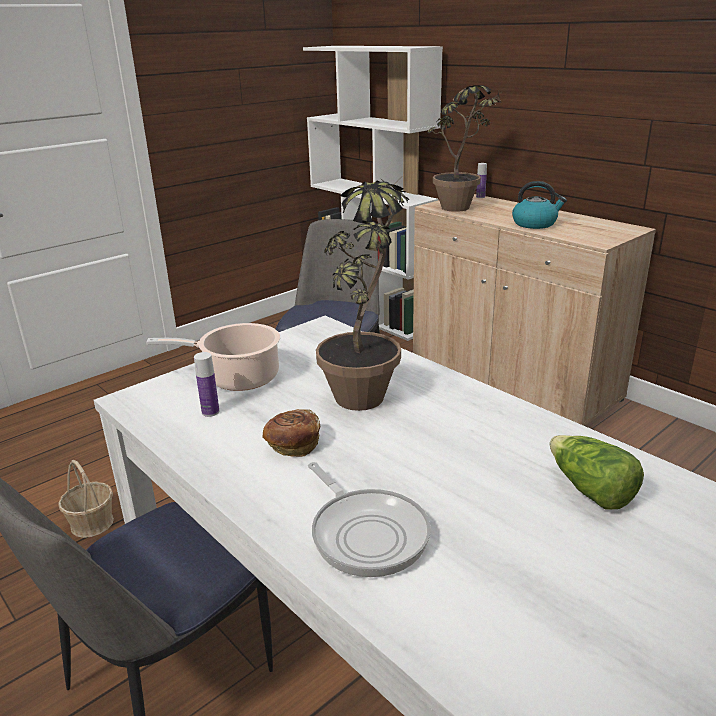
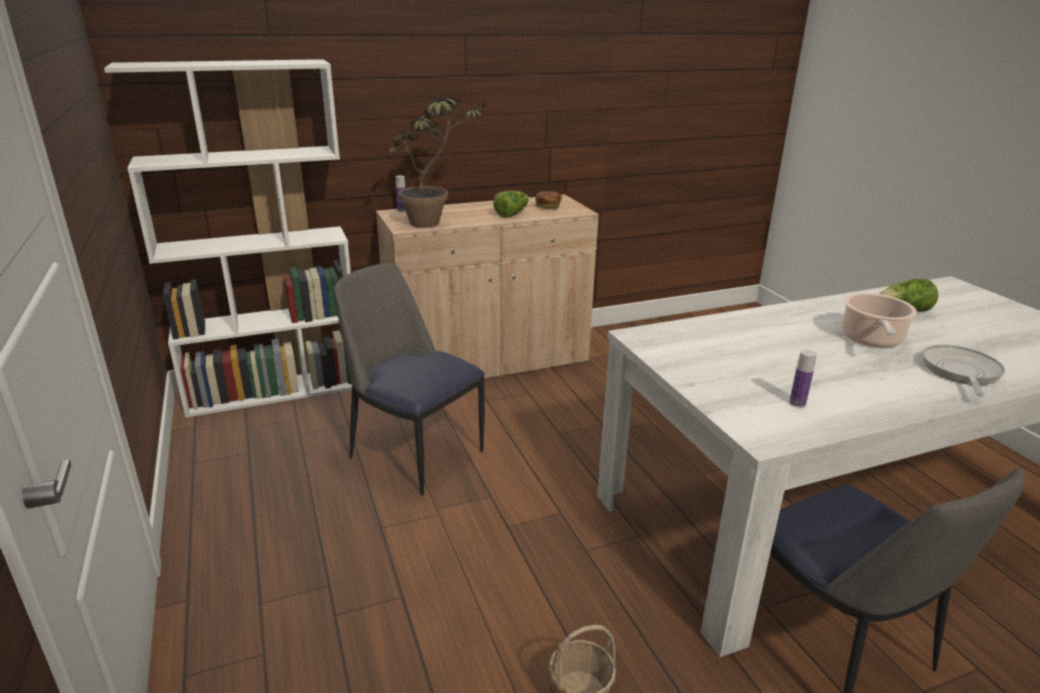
camera: 70 degrees left, 0 degrees up
cooking pot [146,323,280,391] -> cooking pot moved to [842,293,917,347]
bread [263,409,320,457] -> bread moved to [536,191,562,209]
frying pan [308,462,431,577] -> frying pan turned 60 degrees counterclockwise [922,345,1005,397]
potted plant [316,179,409,411] -> none
kettle [512,181,567,229] -> lettuce [493,190,529,218]

